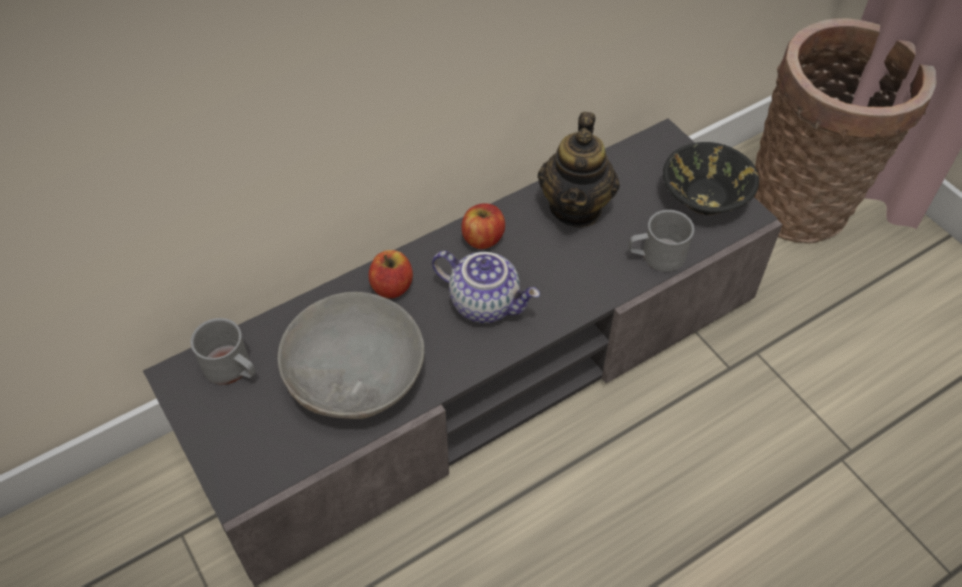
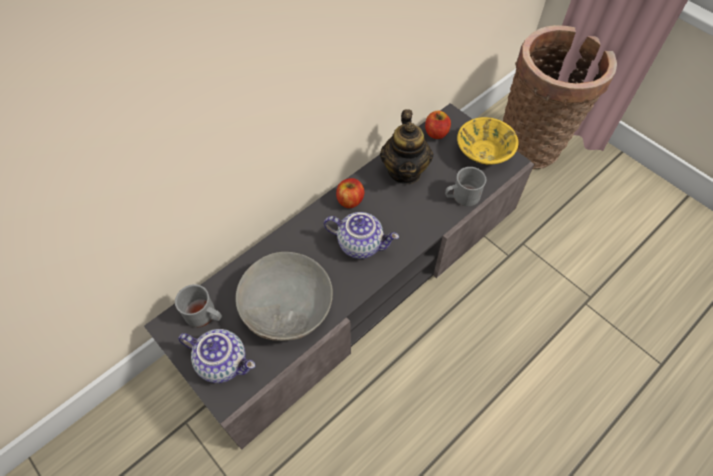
camera: 10 degrees left, 5 degrees up
apple [369,250,413,298] -> apple moved to [425,111,451,139]
black bowl [663,142,759,215] -> yellow bowl [457,117,518,165]
none -> teapot [178,329,255,383]

